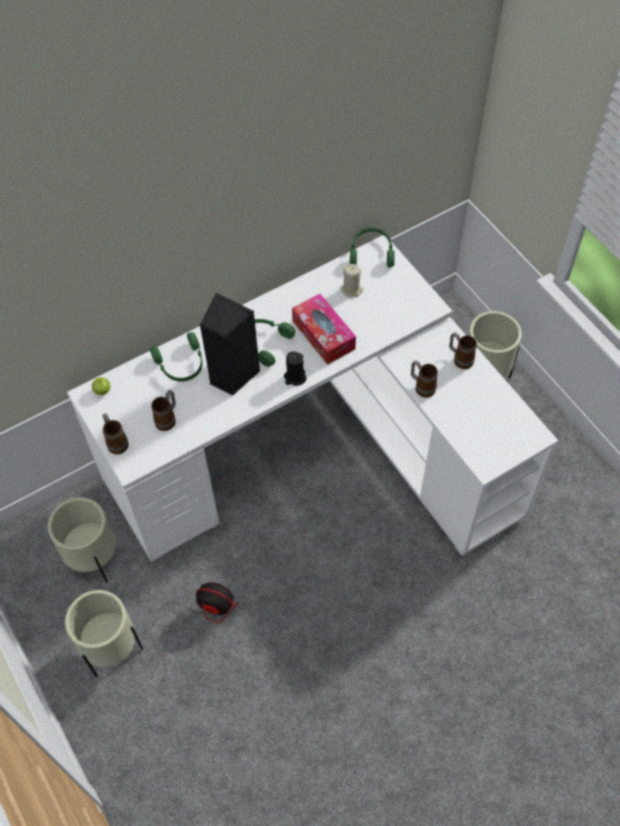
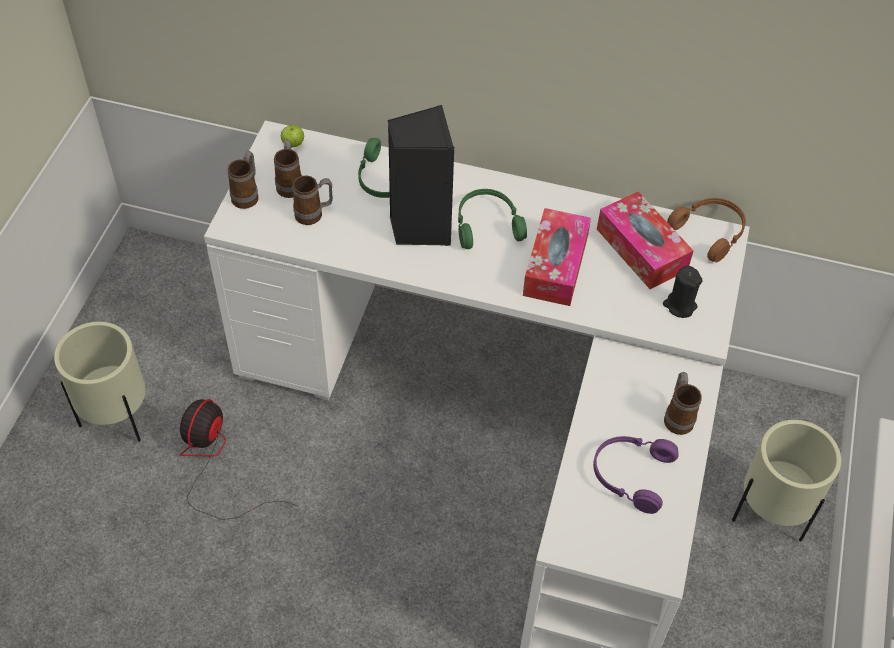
camera: 45 degrees right, 5 degrees down
beige planter [48,497,115,583] -> none
fan [151,582,239,685] -> fan turned 135 degrees counterclockwise [180,399,299,520]
black candle [284,352,307,386] -> black candle moved to [663,266,703,318]
beige candle [341,264,364,297] -> tissue box [597,192,694,289]
green headphones [350,228,395,267] -> brown headphones [667,198,746,262]
mug [411,361,438,398] -> mug moved to [274,140,302,198]
none -> purple headphones [593,436,679,514]

